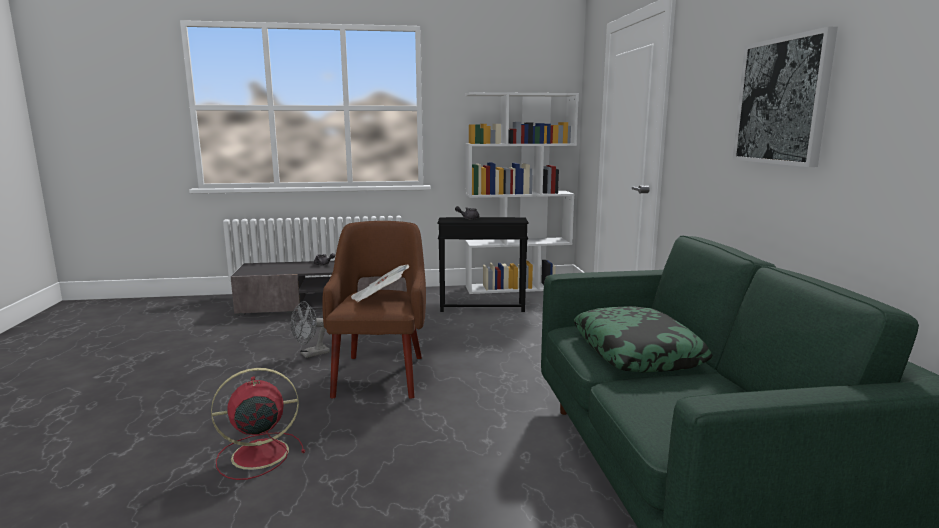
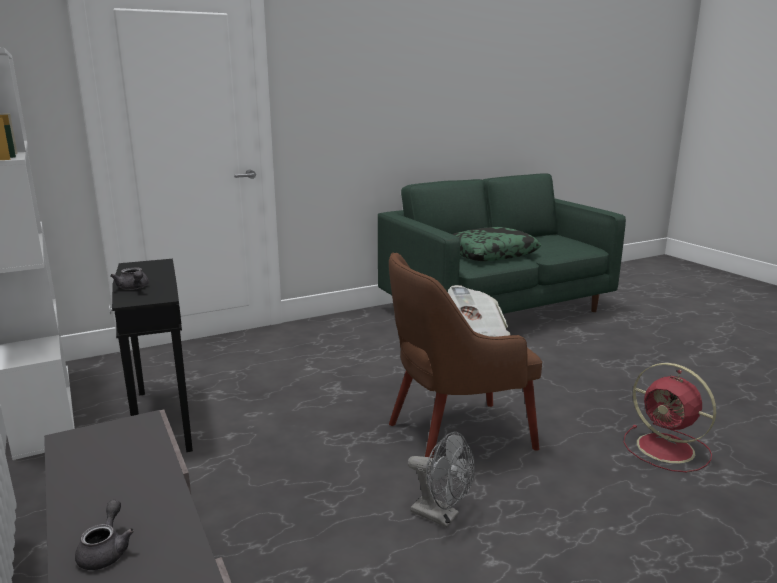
camera: 110 degrees left, 5 degrees up
picture [733,27,838,167] -> none

